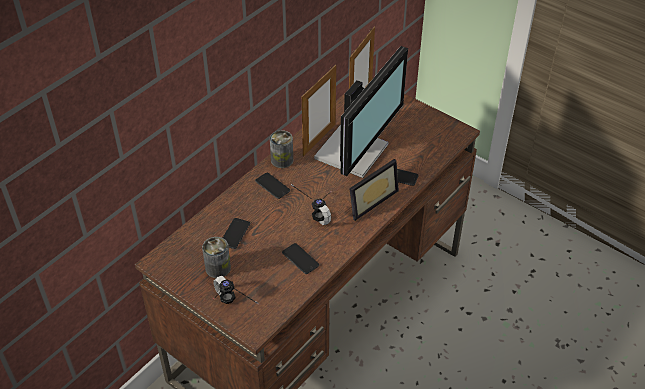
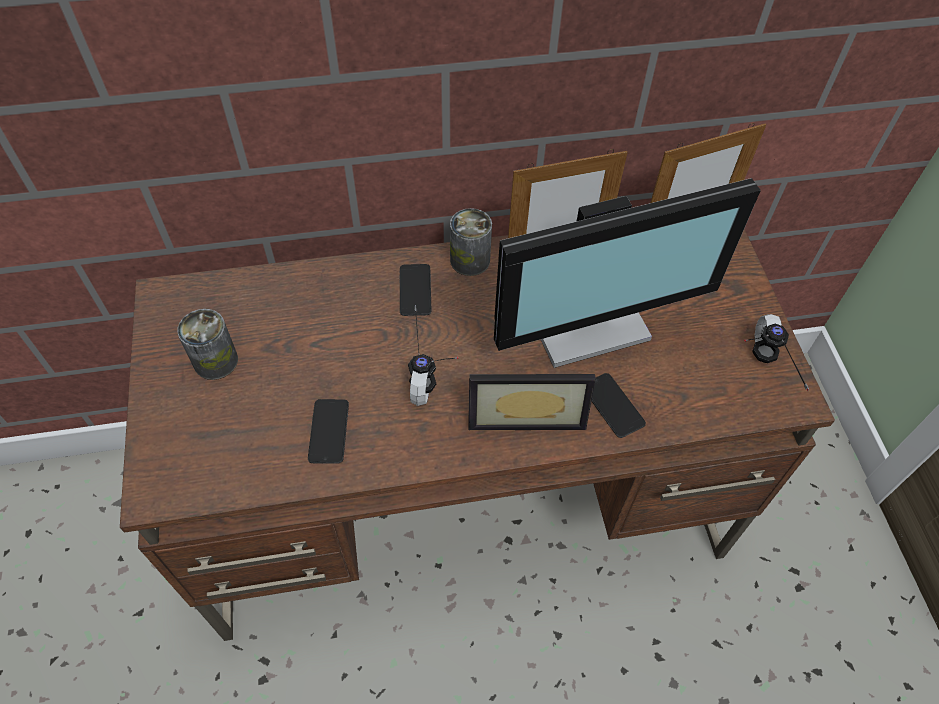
camera: 40 degrees right, 10 degrees up
headphones [213,276,259,304] -> headphones moved to [744,314,809,391]
phone [223,218,250,249] -> none

